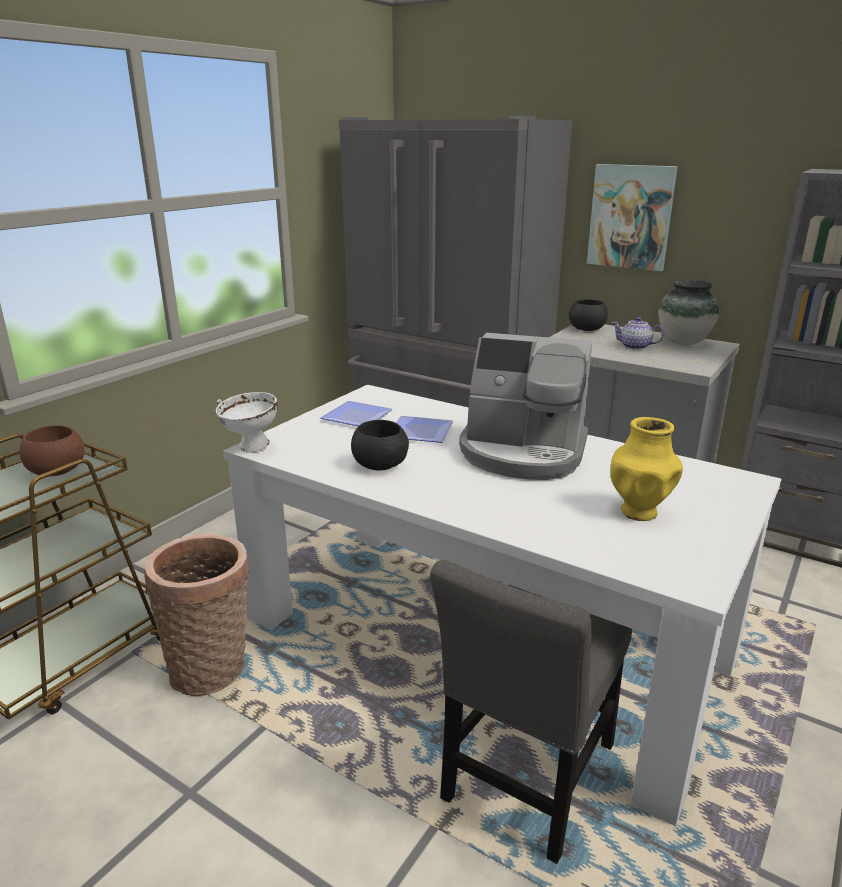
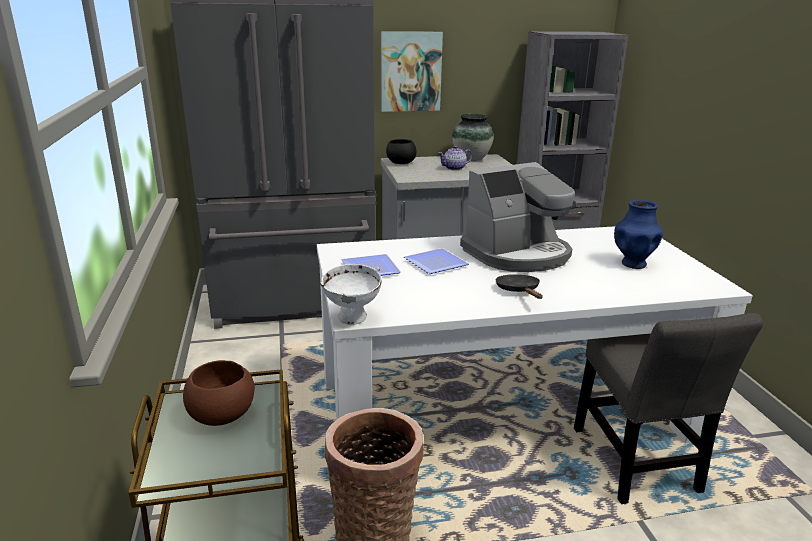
camera: 45 degrees left, 0 degrees up
black bowl [351,420,409,471] -> none
yellow vase [610,417,683,521] -> blue vase [614,200,663,269]
none -> black frying pan [495,274,543,299]

